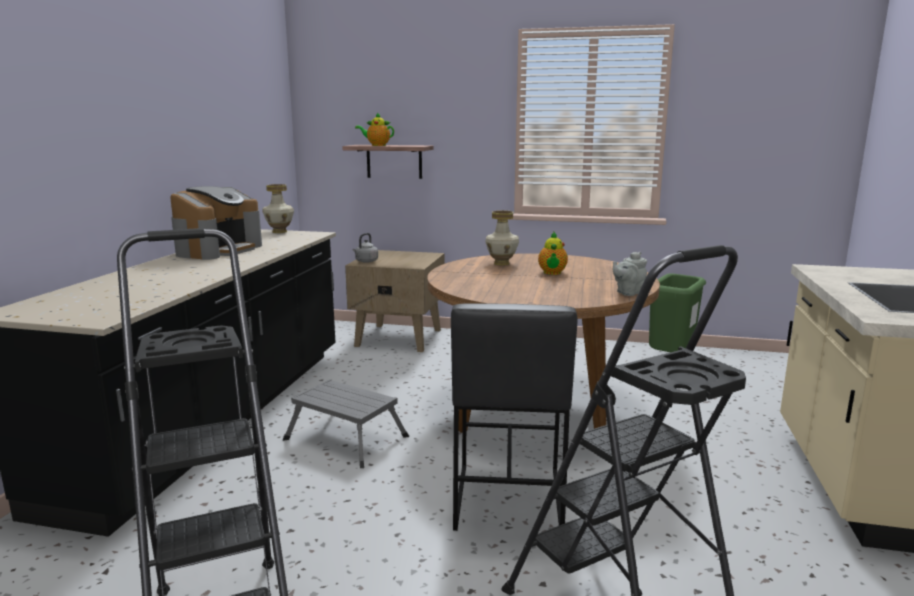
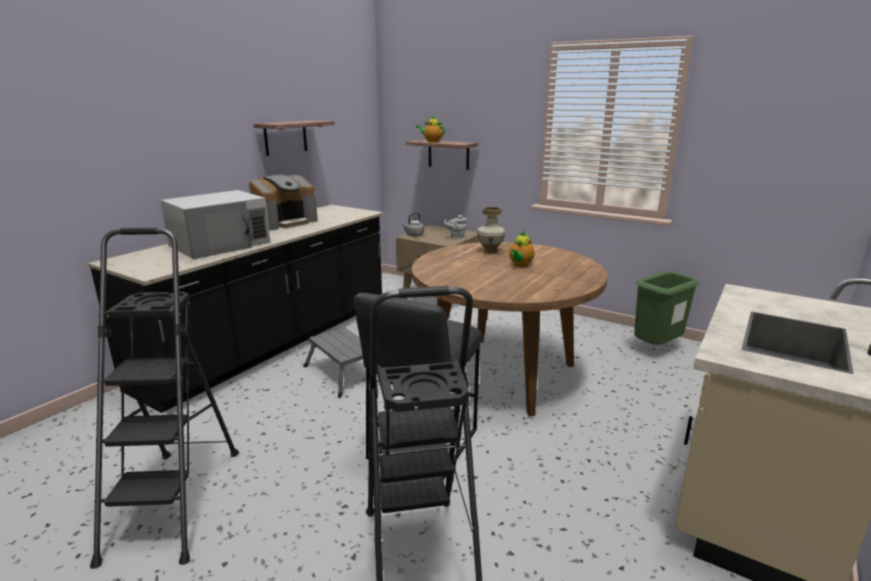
camera: 20 degrees right, 5 degrees up
vase [262,184,294,233] -> none
grey teapot [613,252,647,296] -> grey teapot moved to [444,215,467,239]
none -> white microwave [160,190,271,259]
none -> shelf [253,120,335,156]

